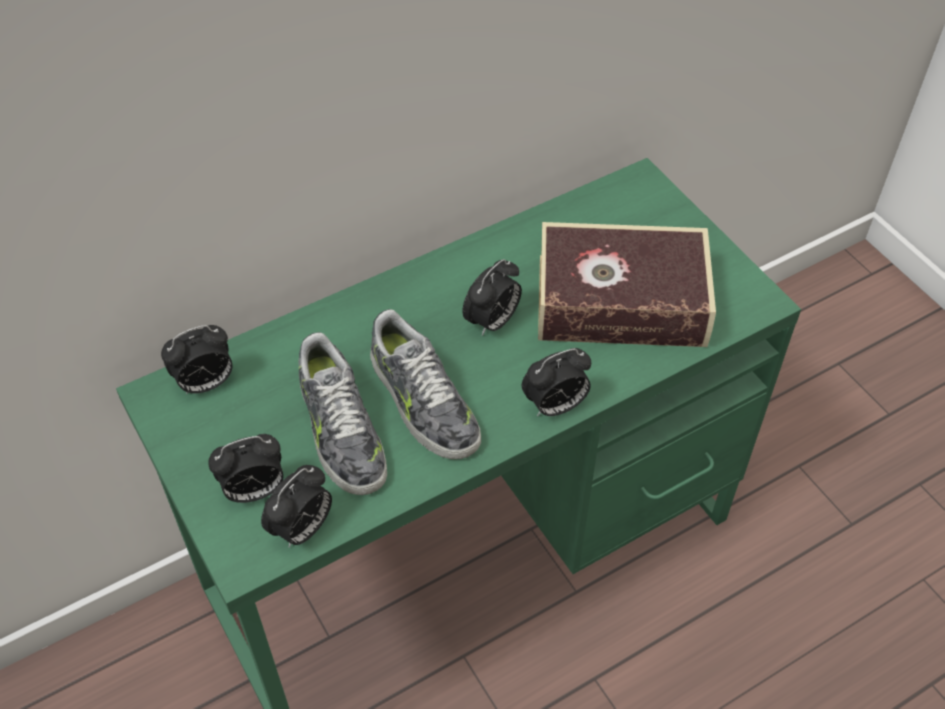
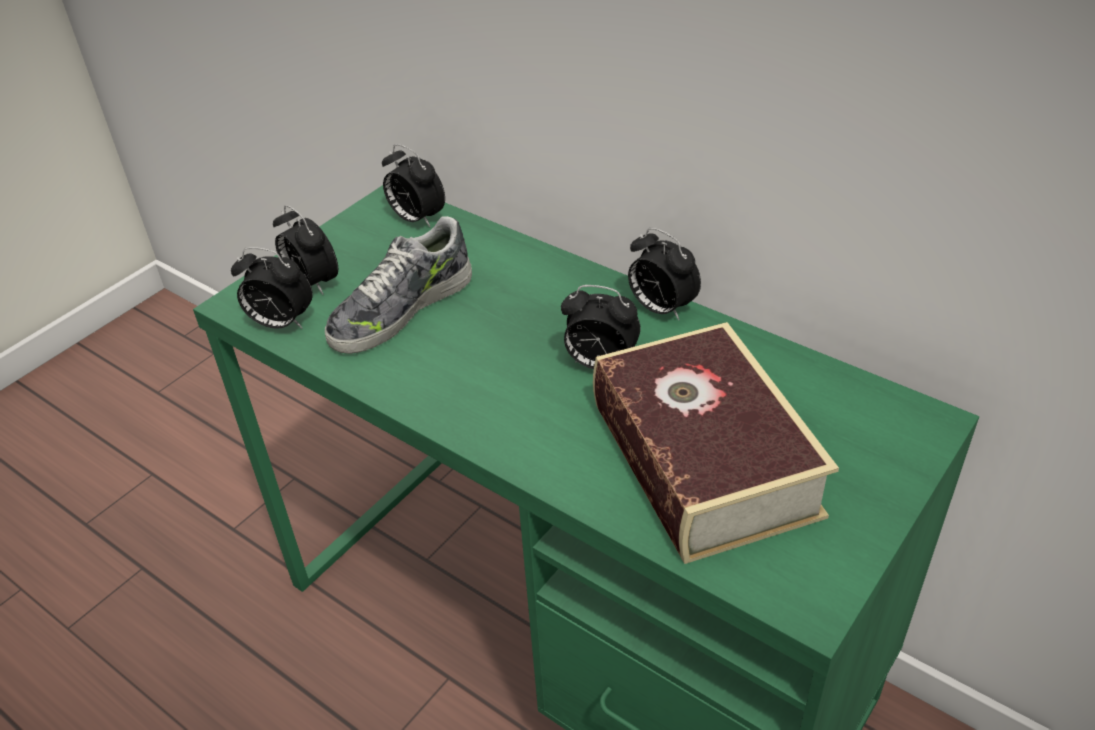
camera: 70 degrees right, 10 degrees down
shoe [370,309,481,459] -> none
alarm clock [522,348,591,416] -> alarm clock moved to [628,228,701,320]

